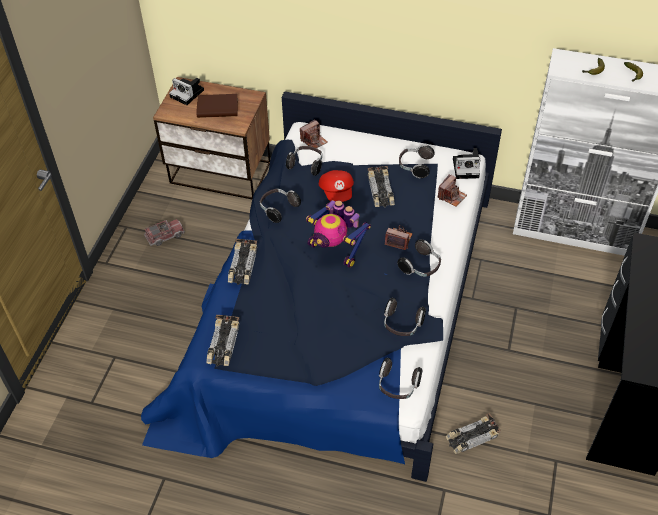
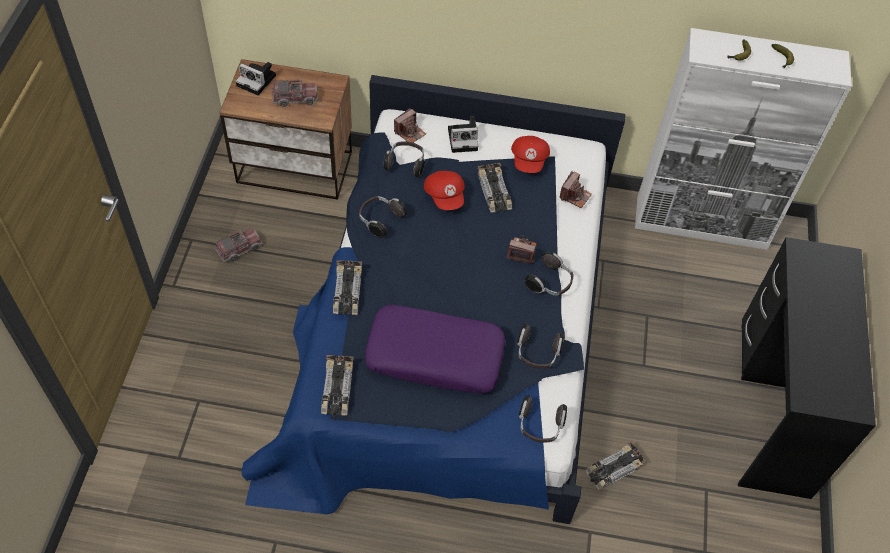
camera: 10 degrees left, 5 degrees up
brown book [196,94,238,118] -> toy truck [272,79,318,107]
toy robot [306,200,371,268] -> none
headphones [399,144,435,178] -> red cap [511,136,550,173]
camera [453,148,480,179] -> camera moved to [448,116,478,153]
none -> purple pillow [365,305,505,393]

